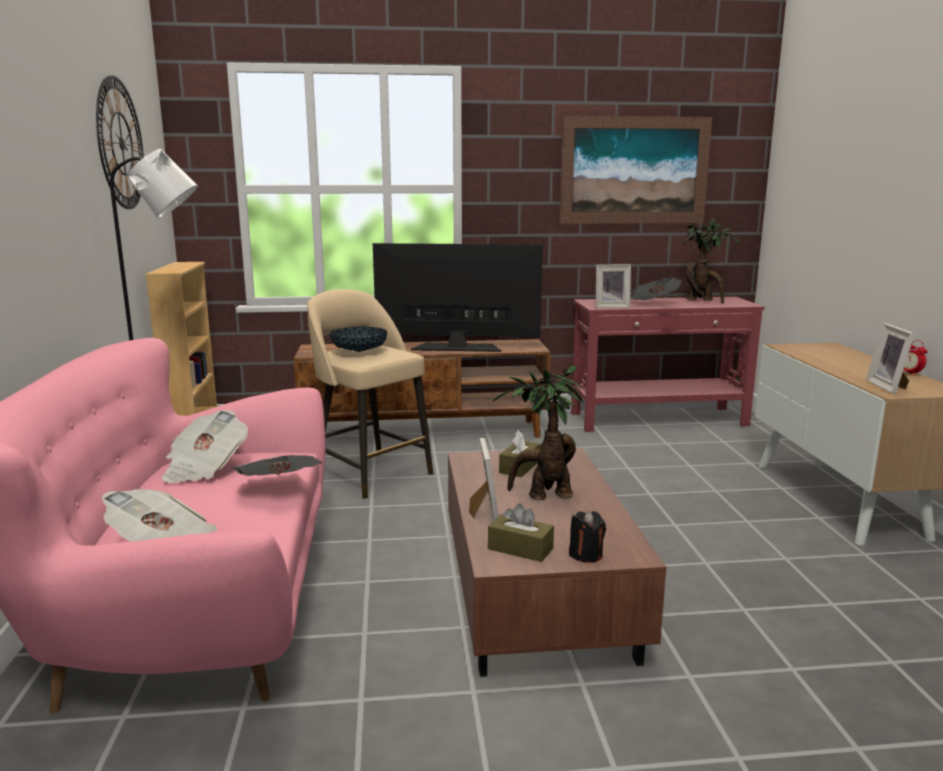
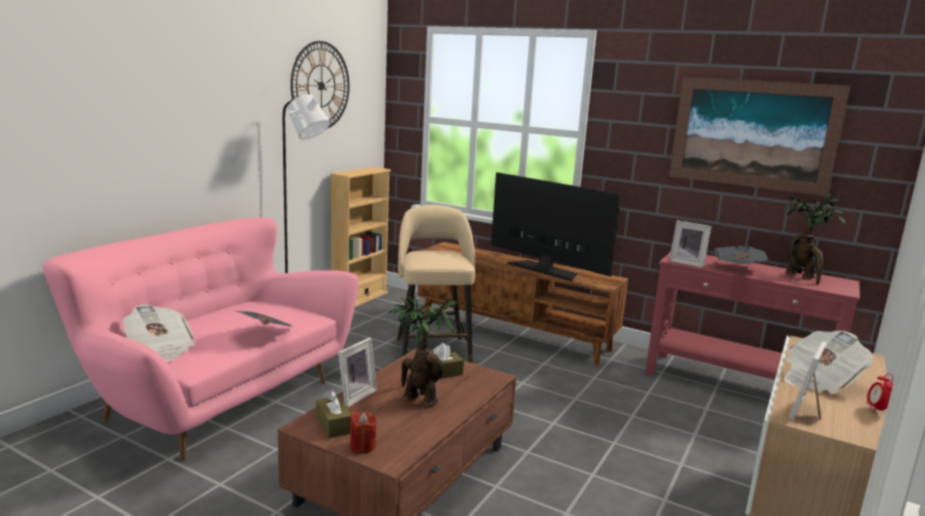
camera: 35 degrees right, 0 degrees up
newspaper [162,410,248,483] -> newspaper moved to [784,331,873,393]
bowl [330,327,387,352] -> none
black candle [569,511,606,563] -> red candle [350,412,376,454]

